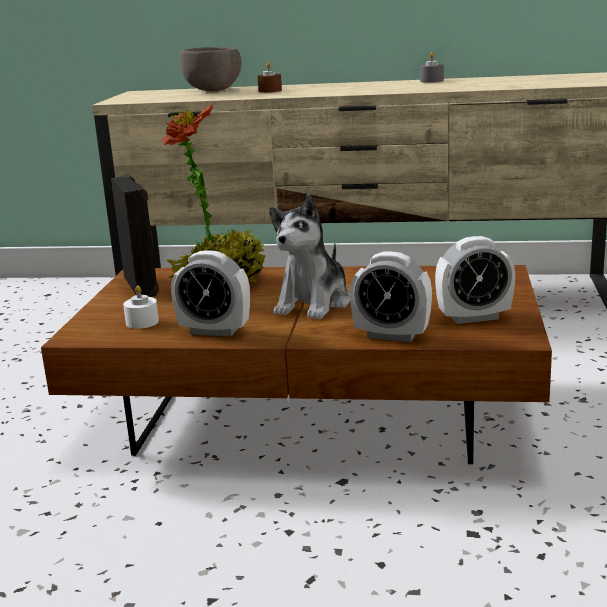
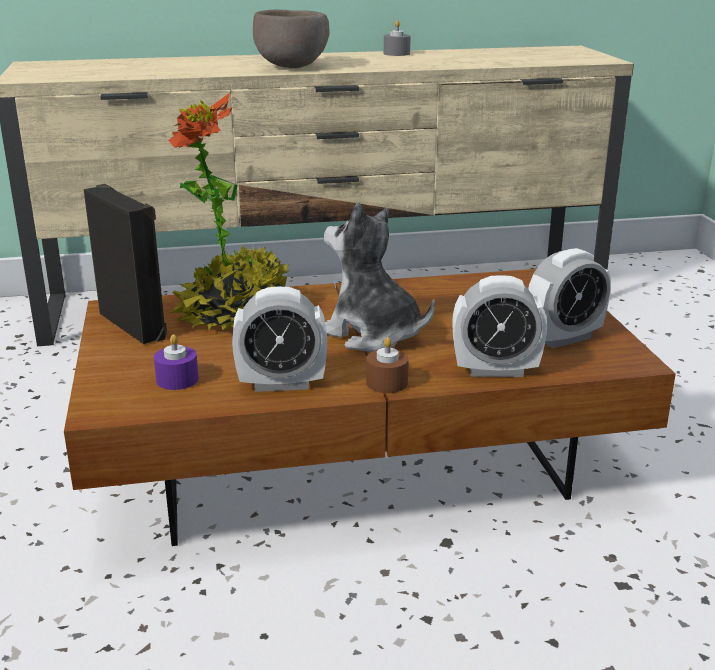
camera: 20 degrees left, 5 degrees up
white candle [123,285,159,329] -> purple candle [154,334,199,390]
brown bowl [180,47,241,91] -> brown bowl moved to [253,10,330,68]
brown candle [257,62,282,93] -> brown candle moved to [366,337,409,393]
plush toy [269,194,350,320] -> plush toy turned 120 degrees clockwise [324,202,435,352]

